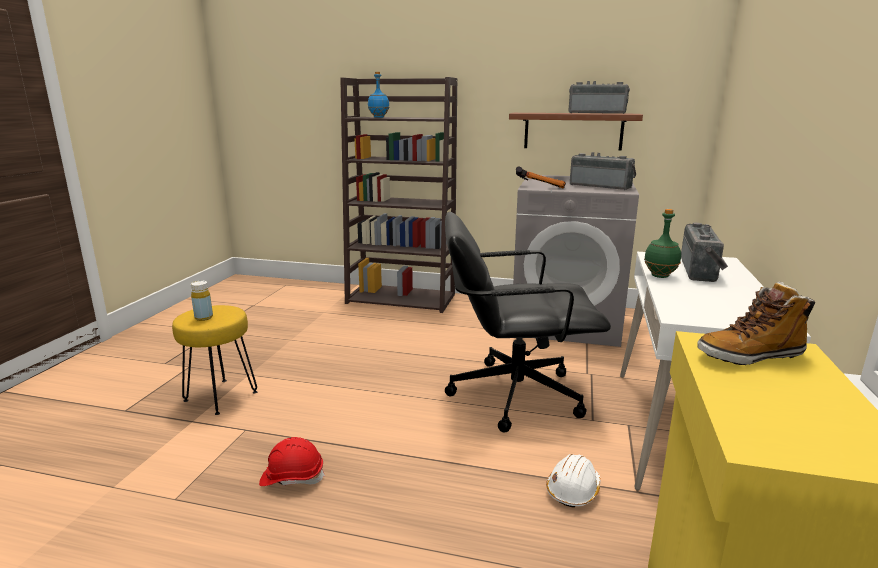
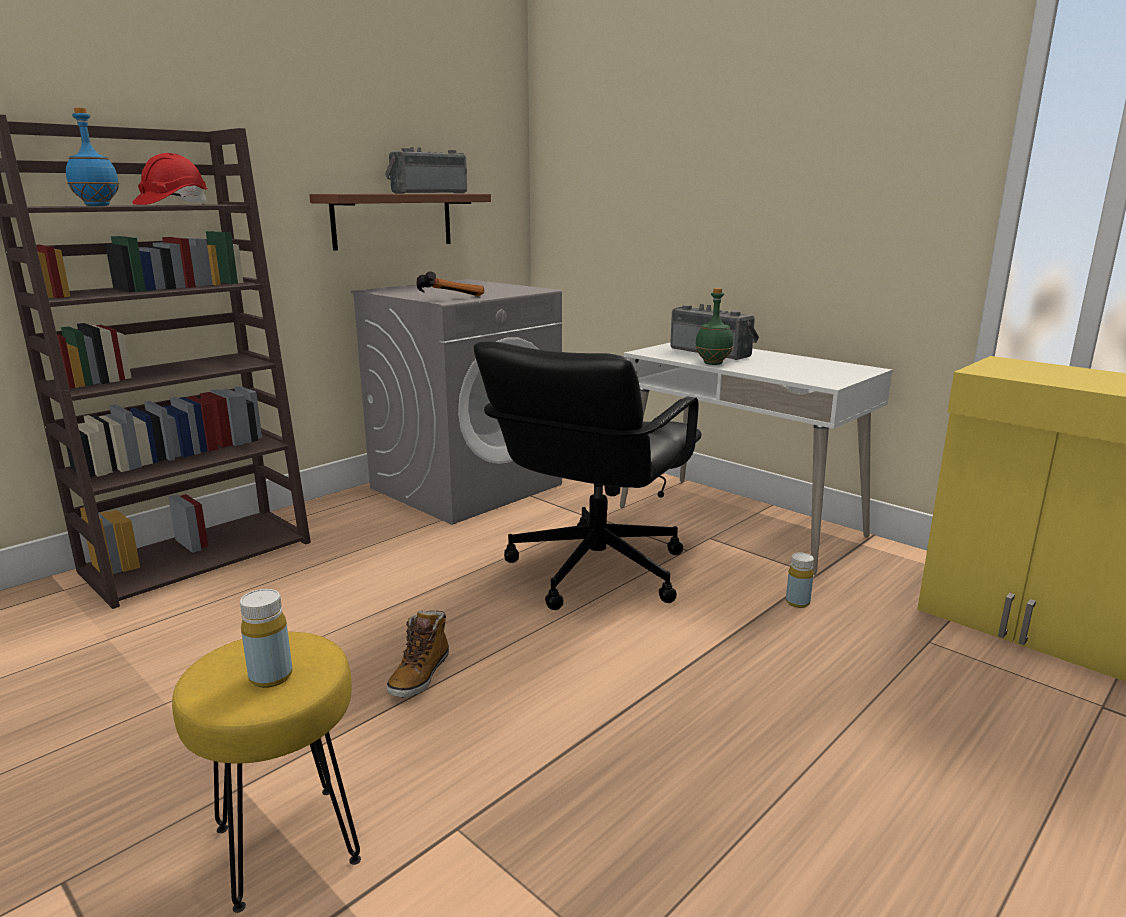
camera: 60 degrees left, 0 degrees up
red hard hat [259,437,325,486] -> red hard hat moved to [132,153,207,205]
white hard hat [546,454,601,508] -> yellow bottle [786,552,814,608]
radio [570,152,636,190] -> none
boot [697,281,815,365] -> boot moved to [387,610,449,698]

